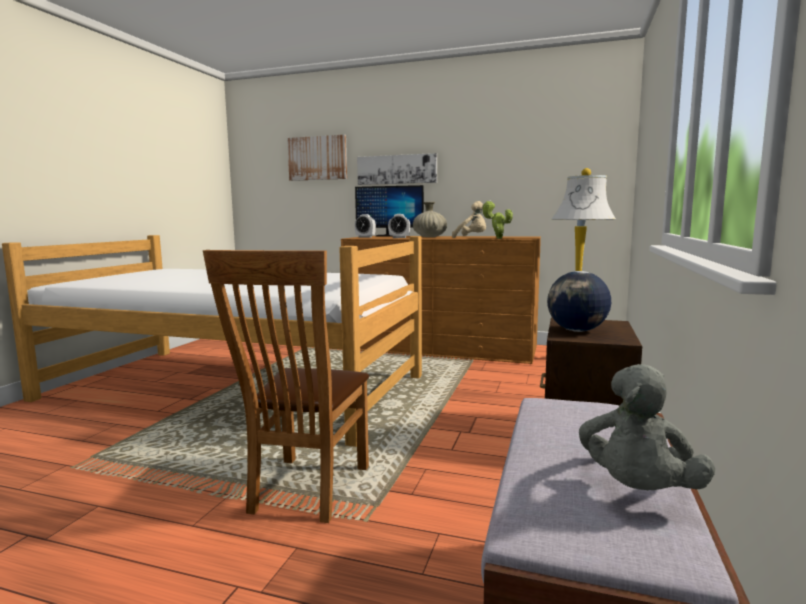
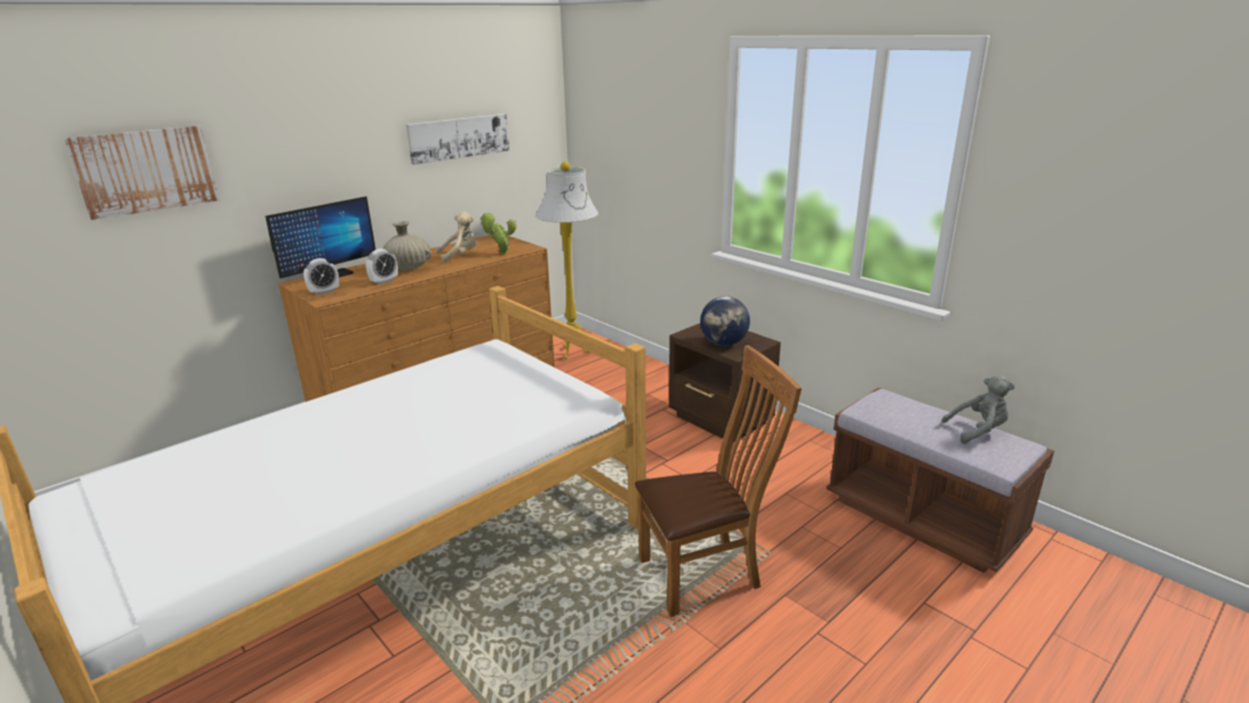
camera: 60 degrees left, 15 degrees up
brown chair [203,250,369,523] -> brown chair turned 60 degrees counterclockwise [635,345,802,617]
picture [357,153,437,185] -> picture moved to [406,114,509,165]
grey plush toy [579,364,715,490] -> grey plush toy turned 60 degrees counterclockwise [942,375,1015,444]

